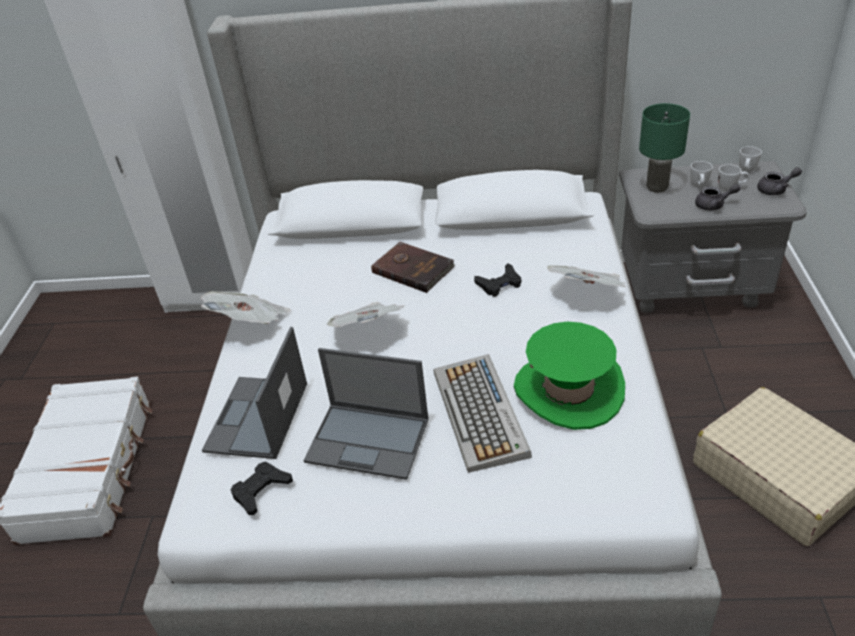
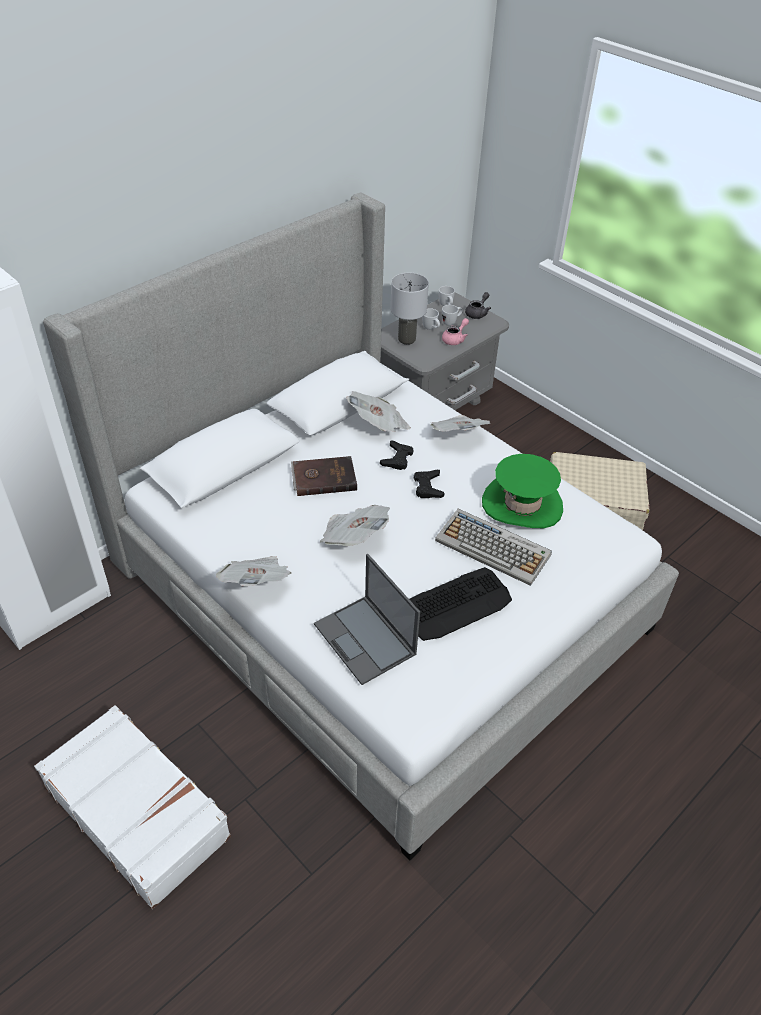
camera: 50 degrees left, 5 degrees up
black game controller [231,462,293,515] -> black game controller moved to [414,470,444,498]
laptop [303,348,429,480] -> keyboard [409,567,512,641]
green table lamp [639,103,690,193] -> white table lamp [391,272,429,345]
grey teapot [695,184,741,211] -> pink teapot [442,318,469,345]
none -> newspaper [346,391,411,432]

